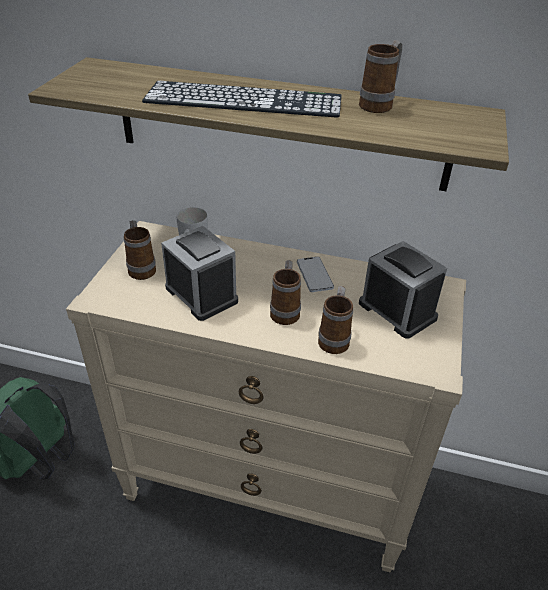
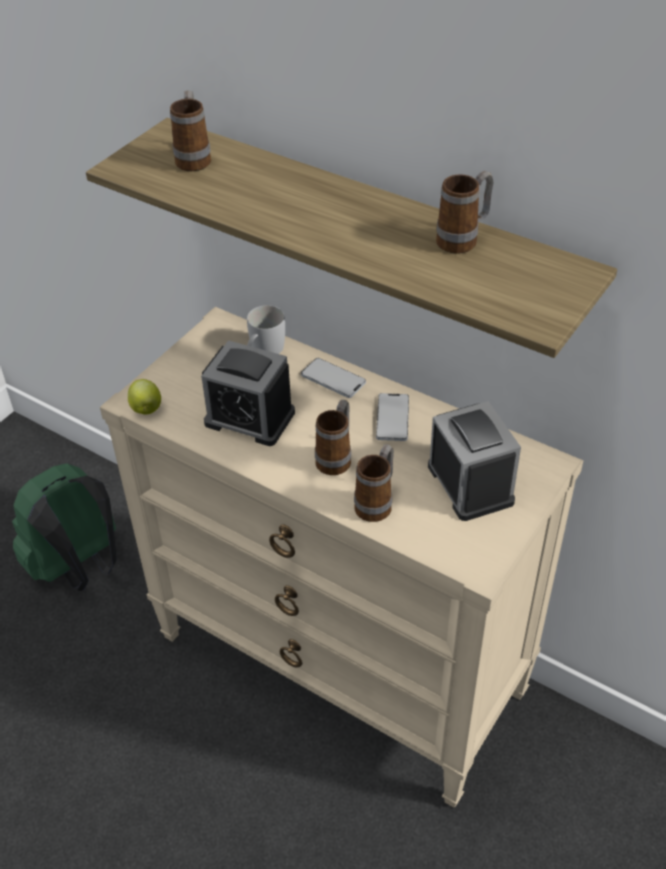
camera: 20 degrees right, 5 degrees up
mug [124,220,156,280] -> mug moved to [170,90,211,171]
keyboard [142,81,341,118] -> none
alarm clock [161,226,238,321] -> alarm clock turned 135 degrees clockwise [201,340,295,446]
none -> apple [128,379,161,415]
none -> phone [301,358,366,398]

